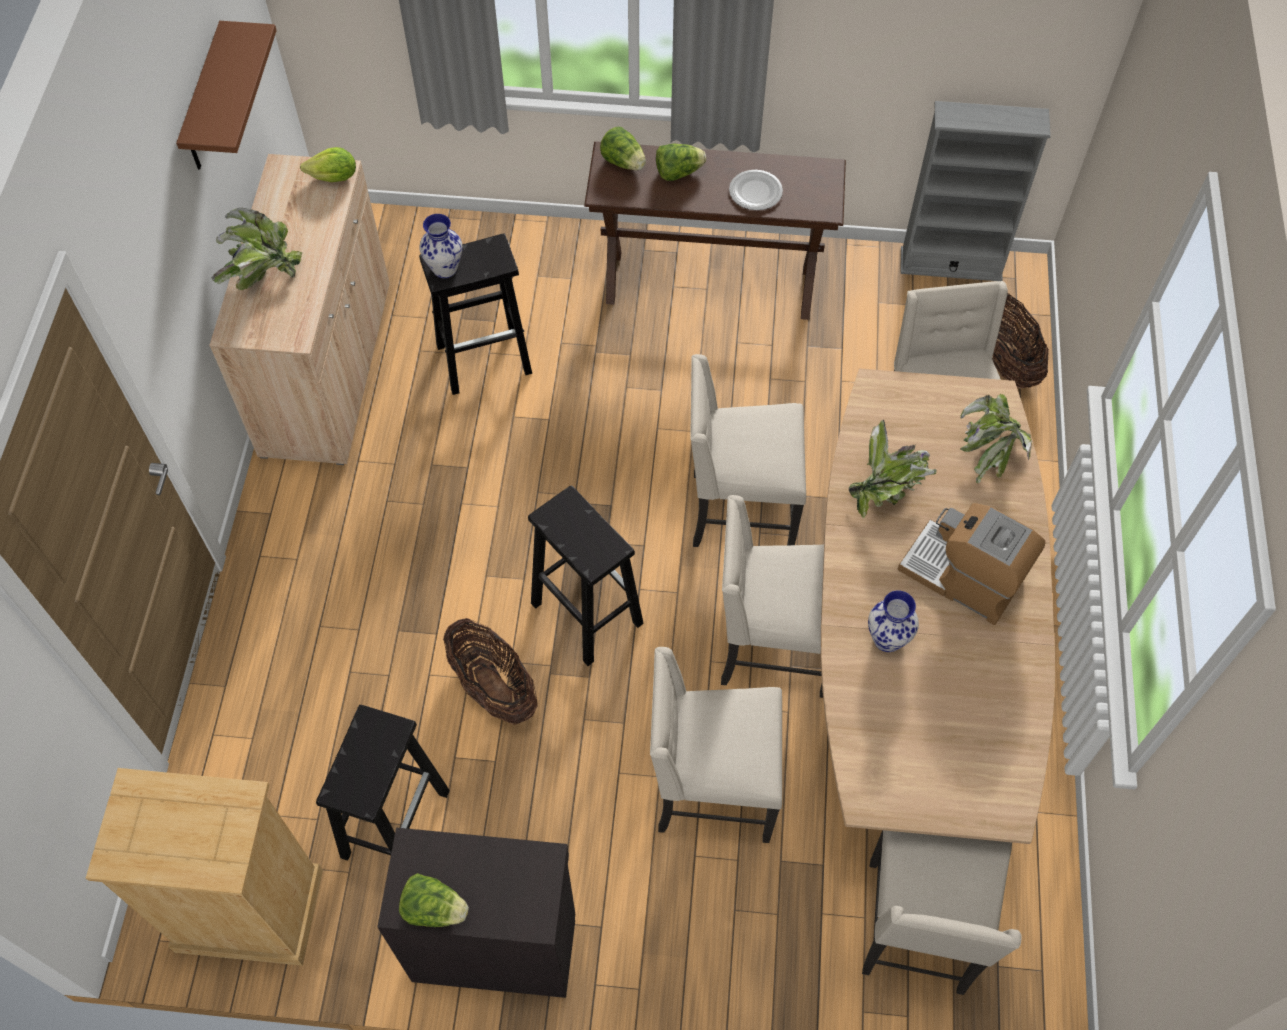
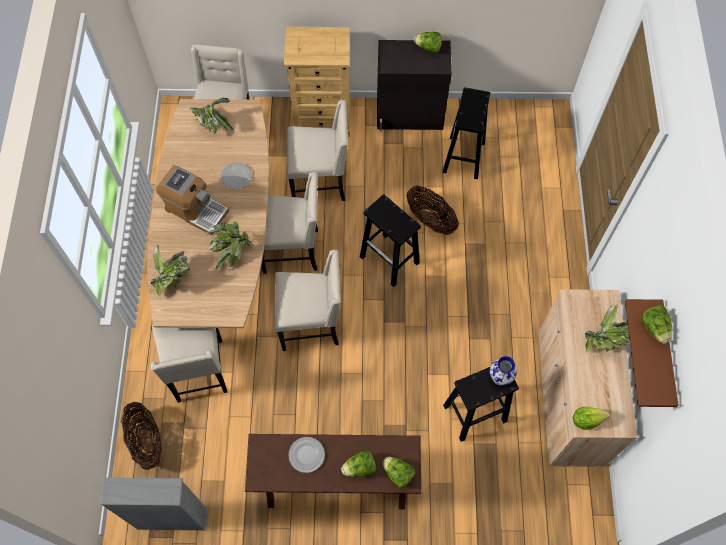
camera: 175 degrees right, 5 degrees up
beige dresser [86,768,323,966] -> beige dresser moved to [284,27,351,137]
vase [868,591,919,652] -> plate [221,162,252,190]
none -> potted plant [190,97,234,135]
none -> lettuce [641,306,672,344]

